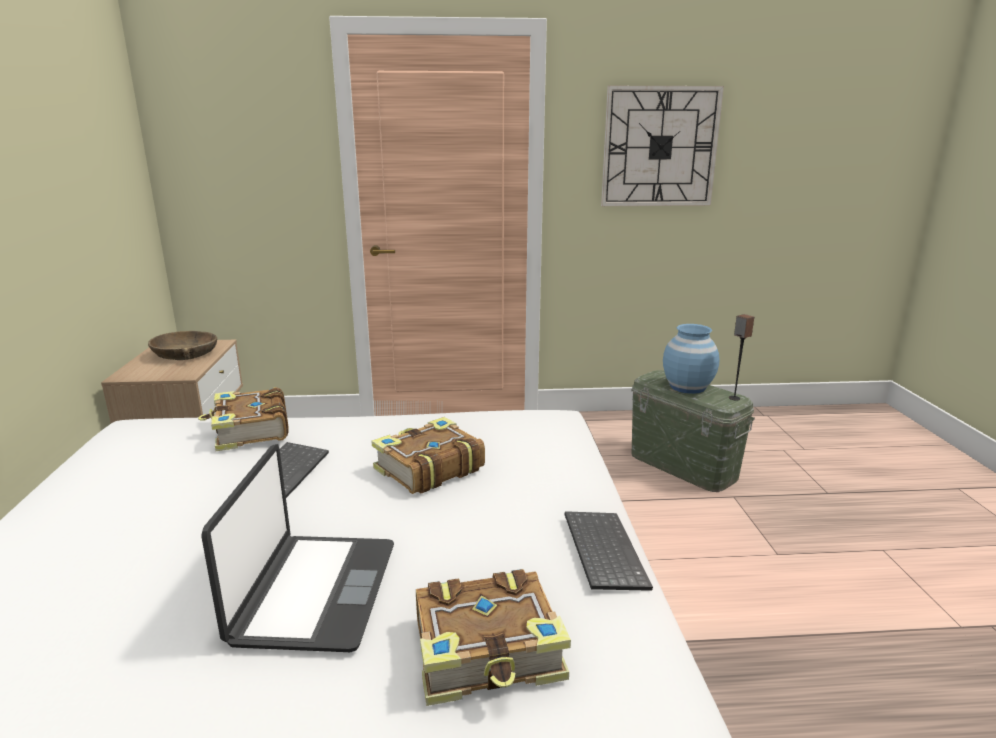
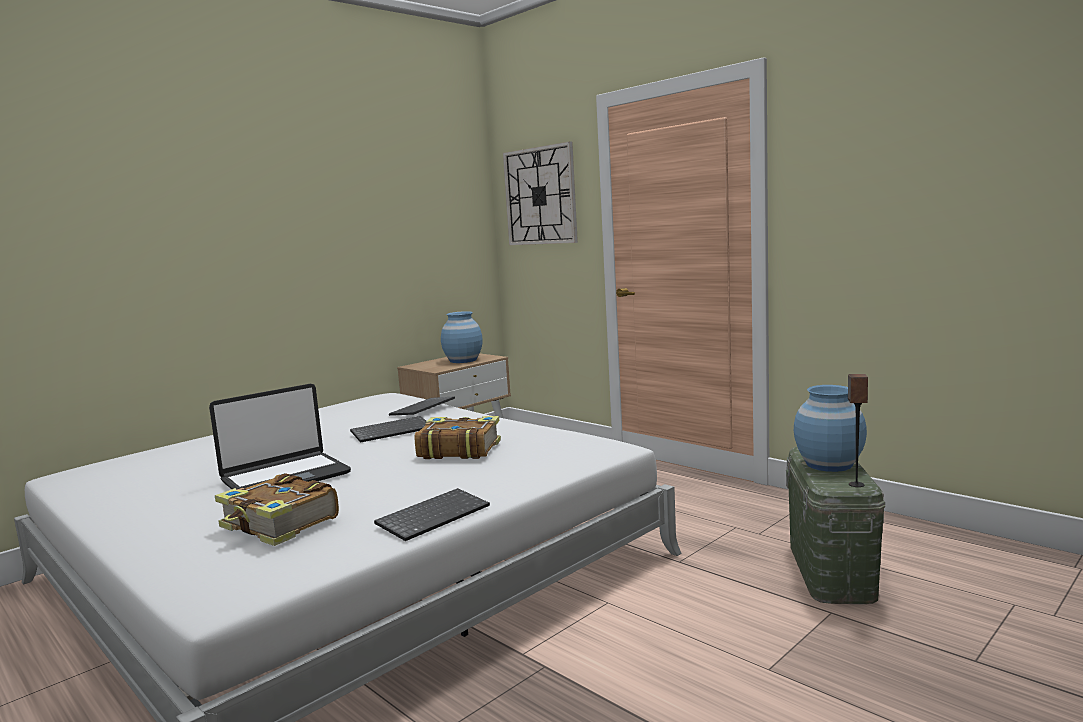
camera: 50 degrees right, 10 degrees down
brown bowl [148,331,217,360] -> blue vase [441,311,483,363]
book [198,387,289,451] -> keyboard [389,396,455,416]
wall clock [601,86,724,206] -> wall clock moved to [503,142,578,245]

